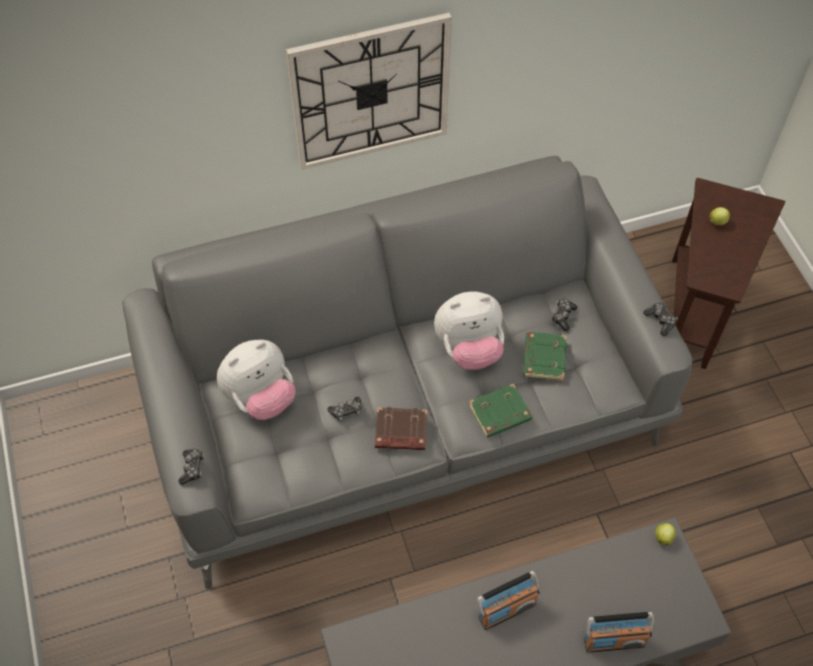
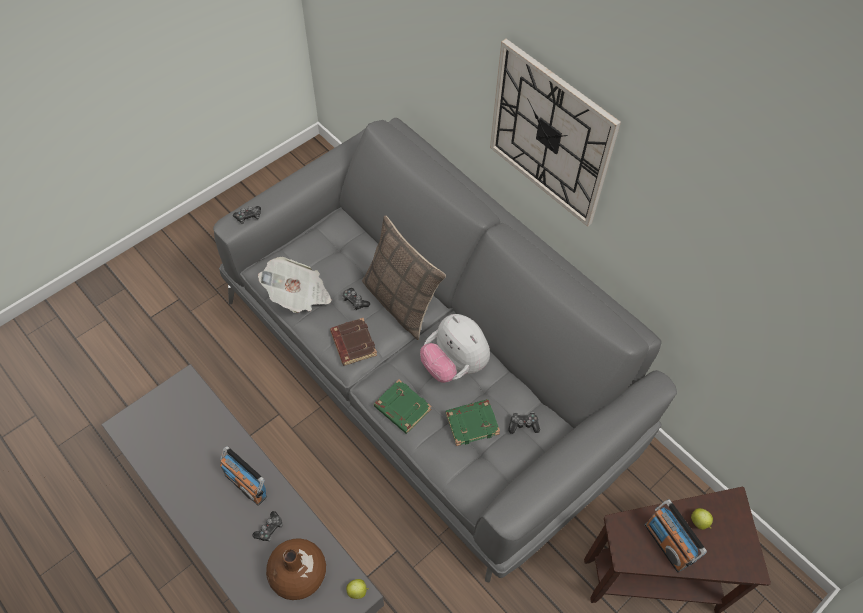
camera: 65 degrees right, 0 degrees up
plush toy [217,339,296,420] -> none
radio [584,612,654,653] -> radio moved to [645,499,707,572]
game controller [643,302,678,336] -> game controller moved to [252,511,283,541]
none -> newspaper [258,257,332,313]
none -> brown vase [266,538,326,600]
none -> pillow [362,215,446,340]

